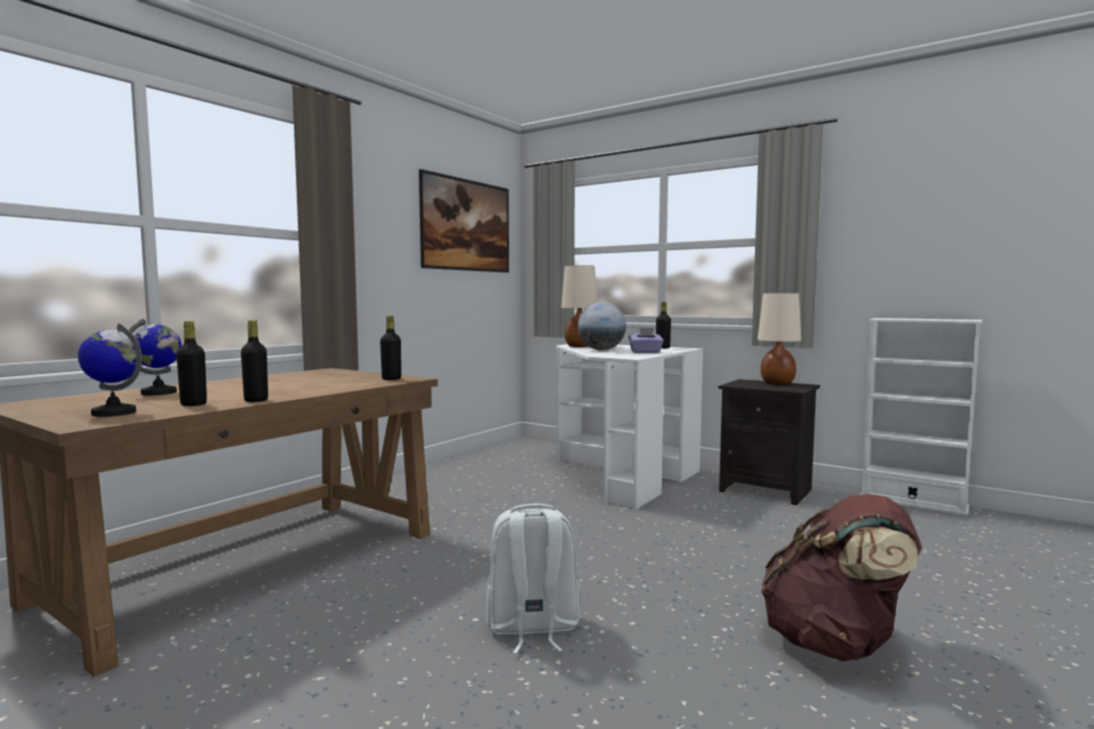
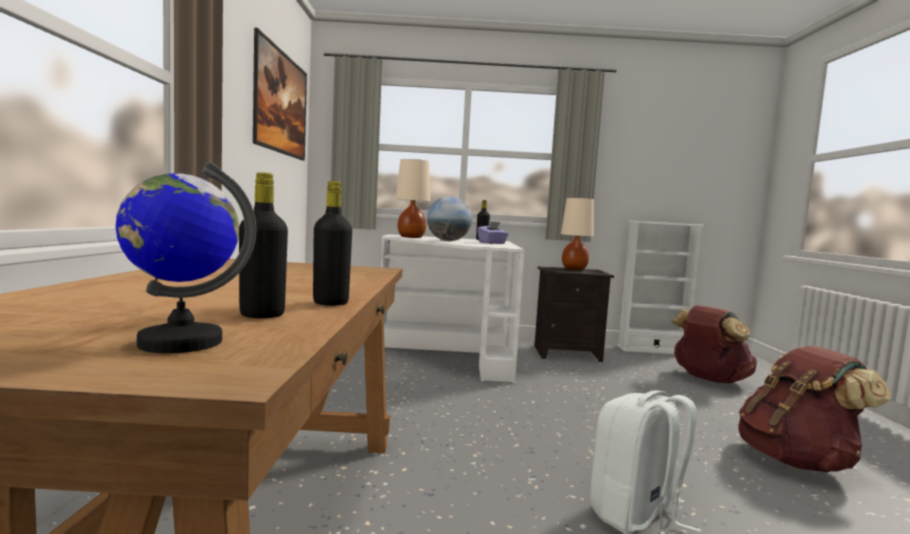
camera: 35 degrees left, 0 degrees up
globe [129,319,182,395] -> none
black bottle [380,316,401,380] -> none
none -> brown backpack [671,305,757,383]

